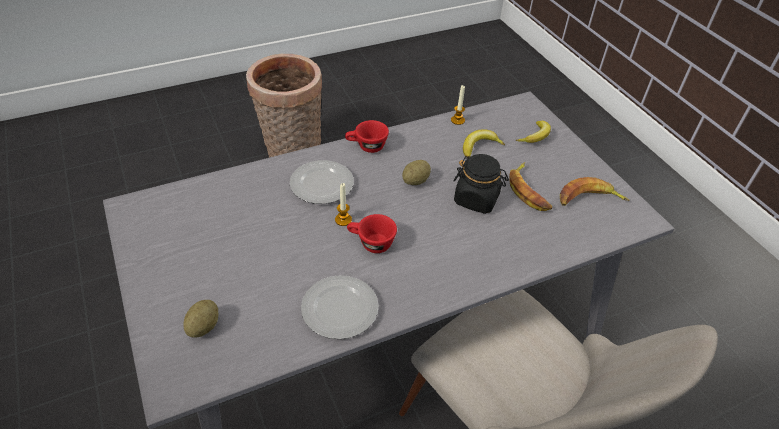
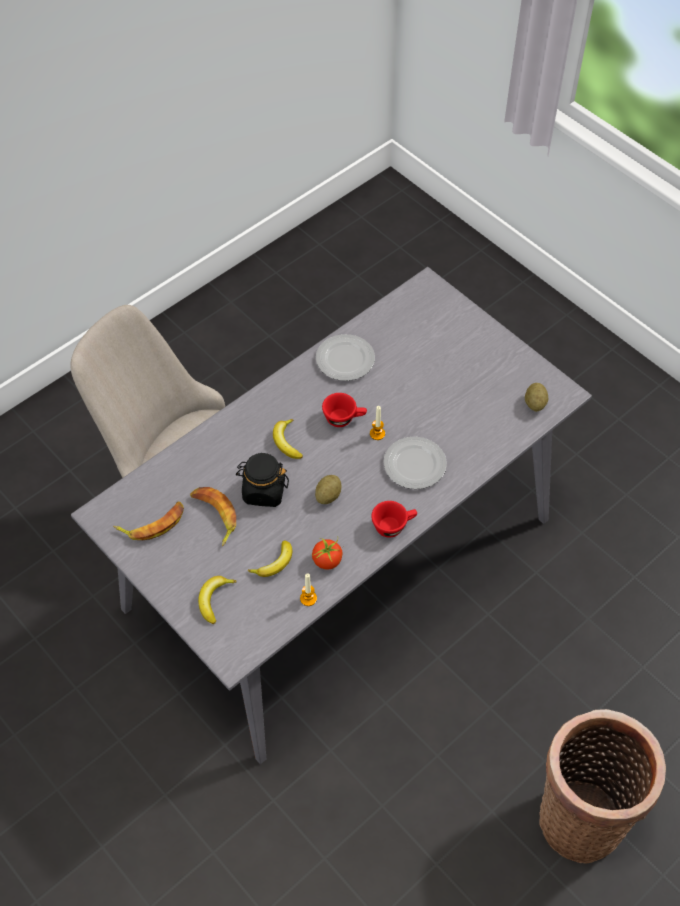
camera: 165 degrees right, 10 degrees up
potato [183,300,218,338] -> potato moved to [525,383,548,412]
none -> banana [273,419,303,459]
none -> tomato [312,536,344,570]

